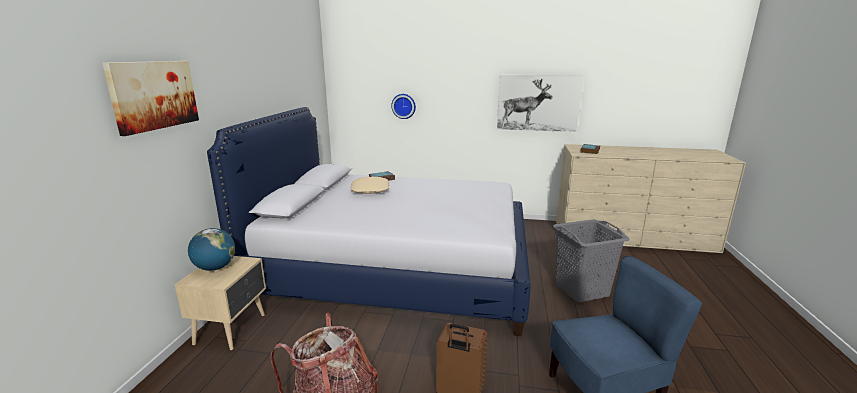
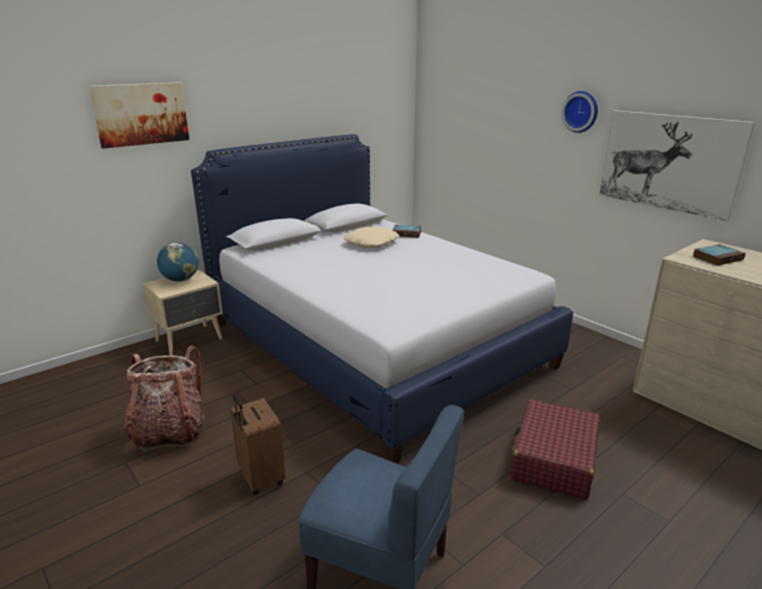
camera: 40 degrees right, 5 degrees up
wall clock [391,94,416,119] -> wall clock moved to [561,91,598,133]
grey laundry basket [553,219,630,302] -> red suitcase [510,399,599,500]

